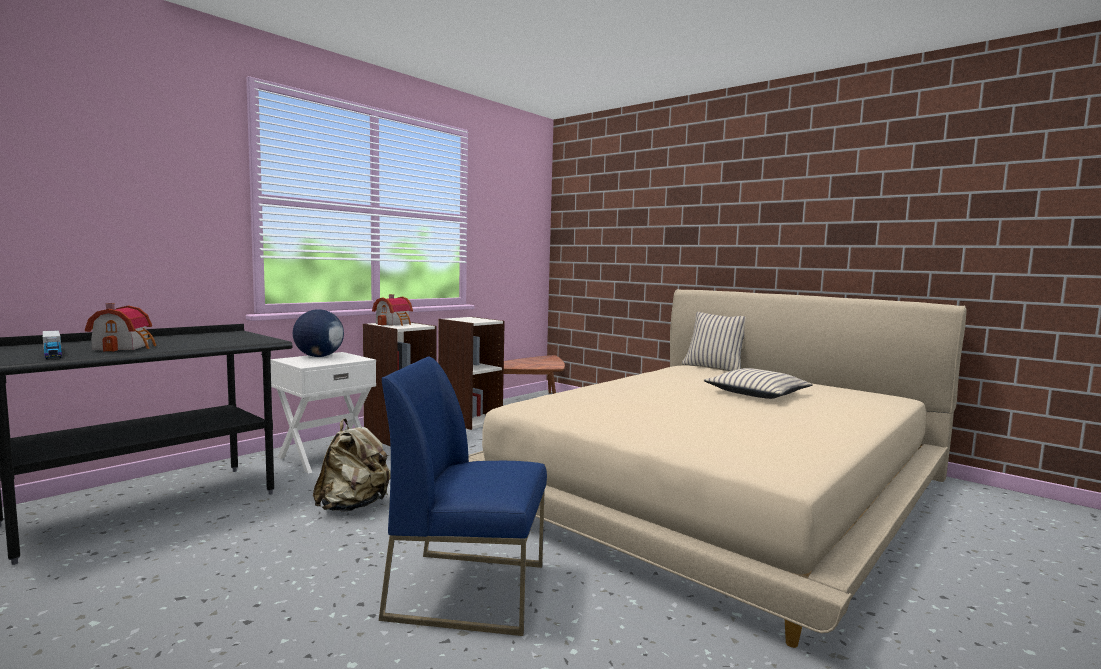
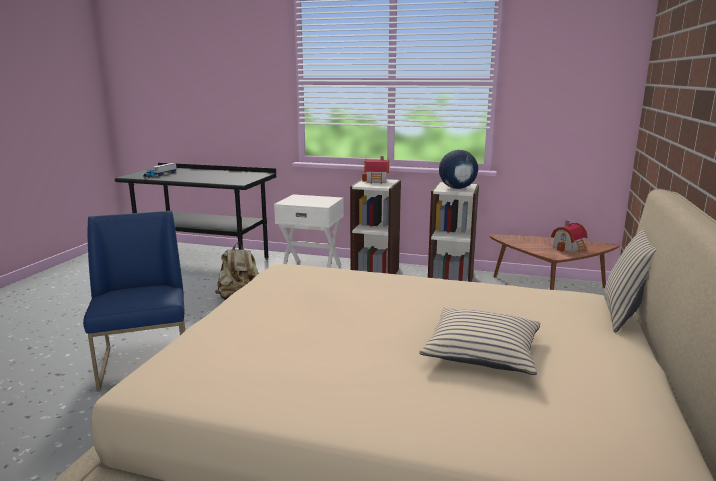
camera: 65 degrees right, 10 degrees up
toy house [85,303,156,352] -> toy house moved to [551,220,588,253]
globe [293,309,344,357] -> globe moved to [439,150,478,189]

